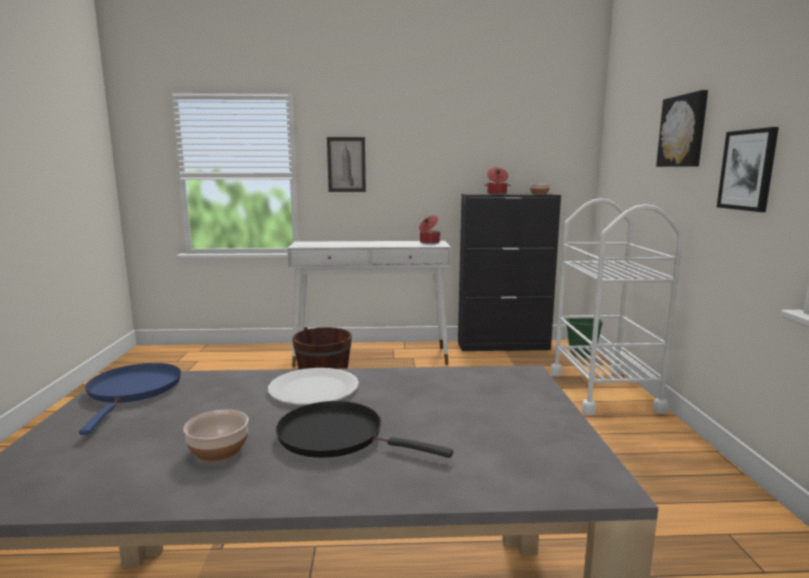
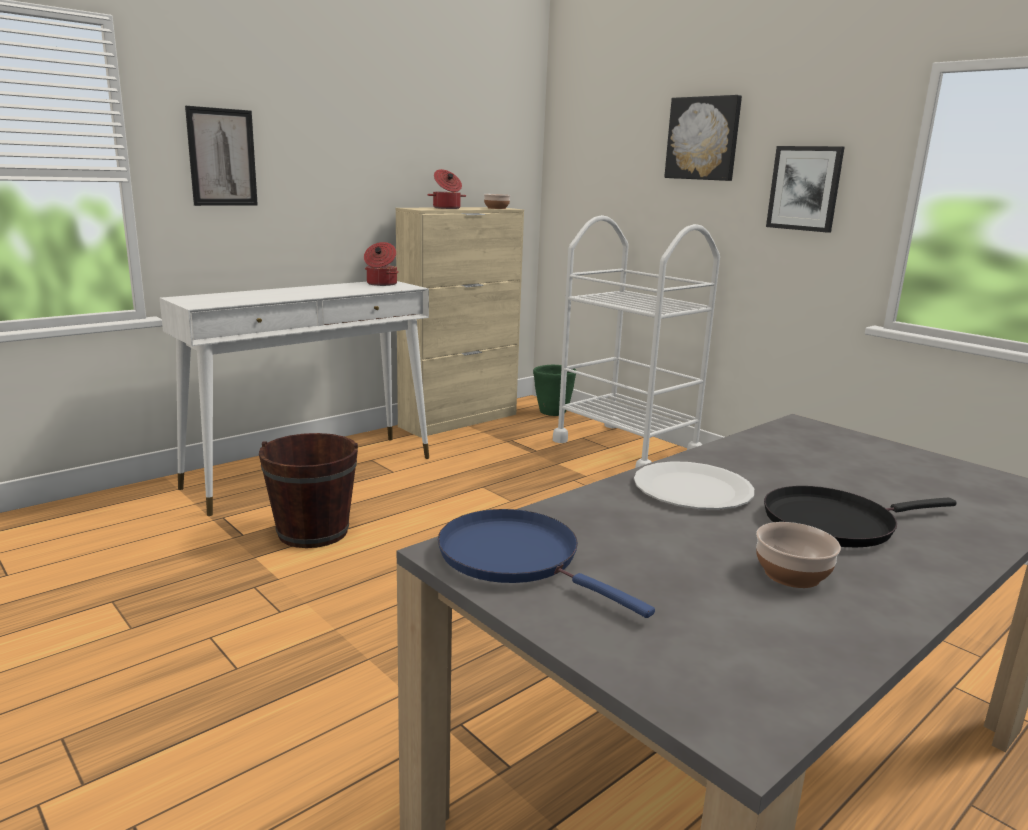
camera: 40 degrees left, 5 degrees up
black cabinet [458,194,561,351] -> beige cabinet [396,207,524,438]

